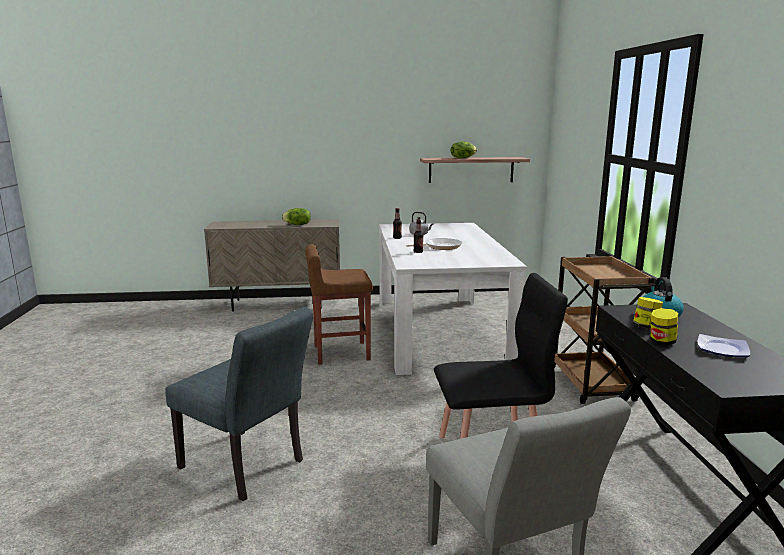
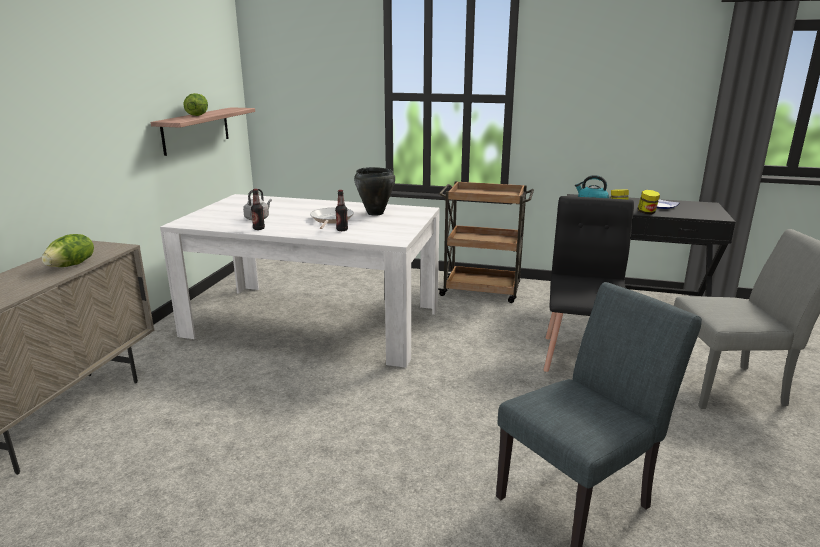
camera: 70 degrees left, 5 degrees up
brown stool [306,244,373,365] -> none
none -> black cooking pot [354,167,395,216]

